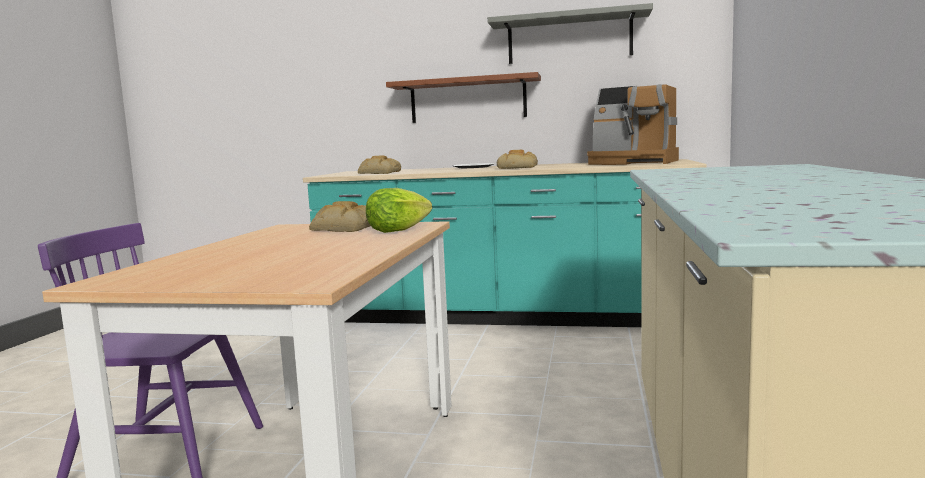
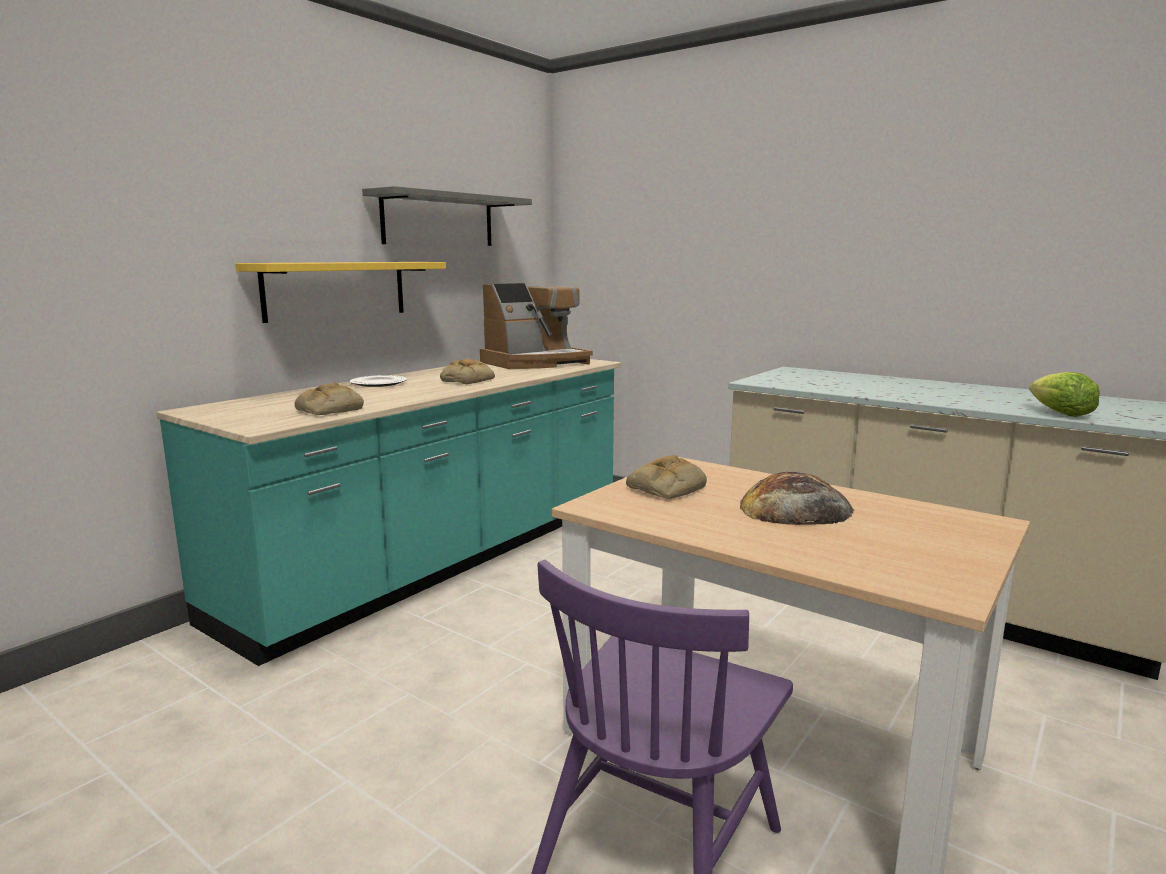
camera: 65 degrees left, 5 degrees up
lettuce [366,188,432,233] -> lettuce moved to [1029,372,1100,417]
brown shelf [386,72,541,123] -> yellow shelf [235,262,446,323]
none -> bread [740,472,854,525]

